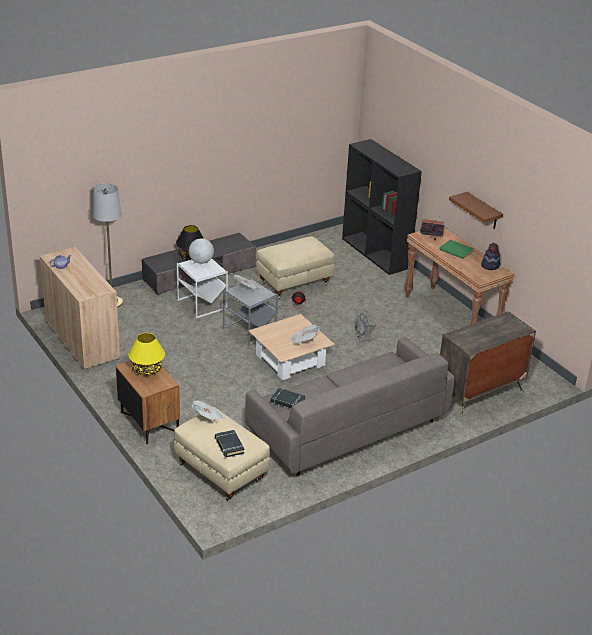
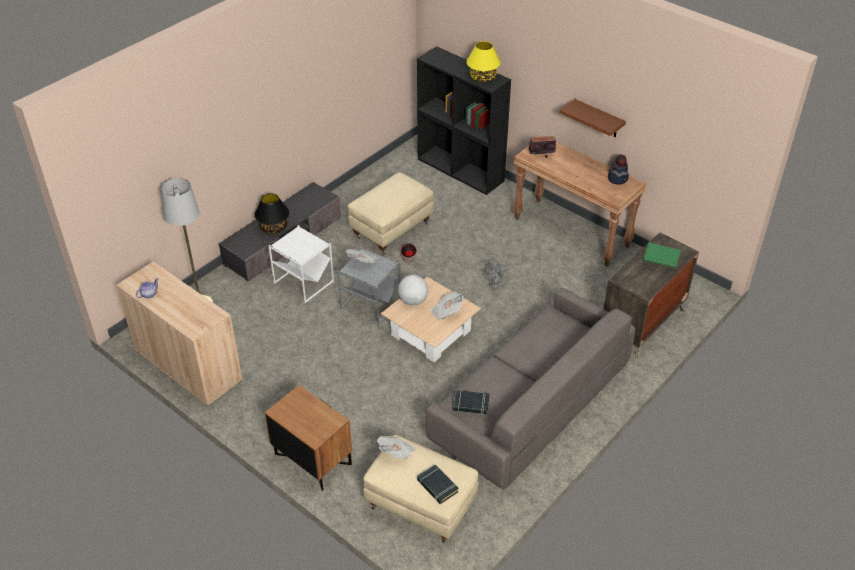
camera: 15 degrees left, 10 degrees up
yellow table lamp [128,333,165,376] -> yellow table lamp moved to [466,41,501,82]
globe [189,238,214,264] -> globe moved to [398,275,428,305]
green book [439,240,474,259] -> green book moved to [643,242,681,268]

